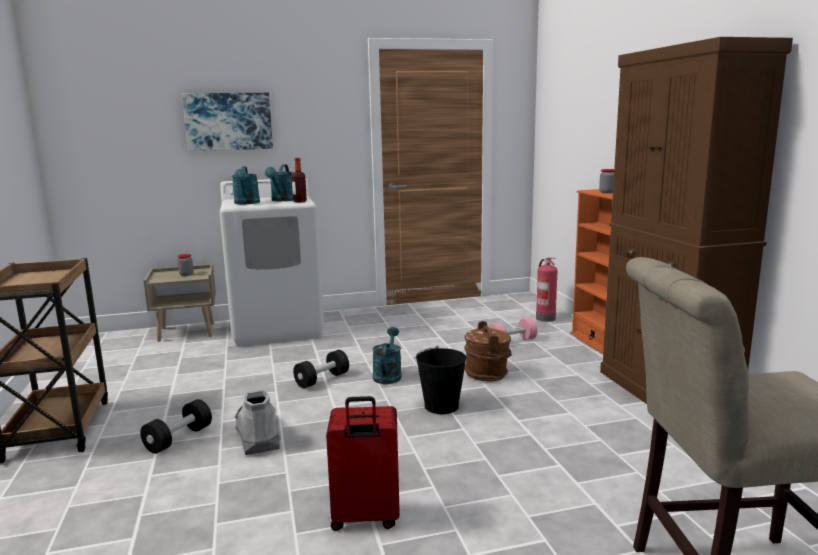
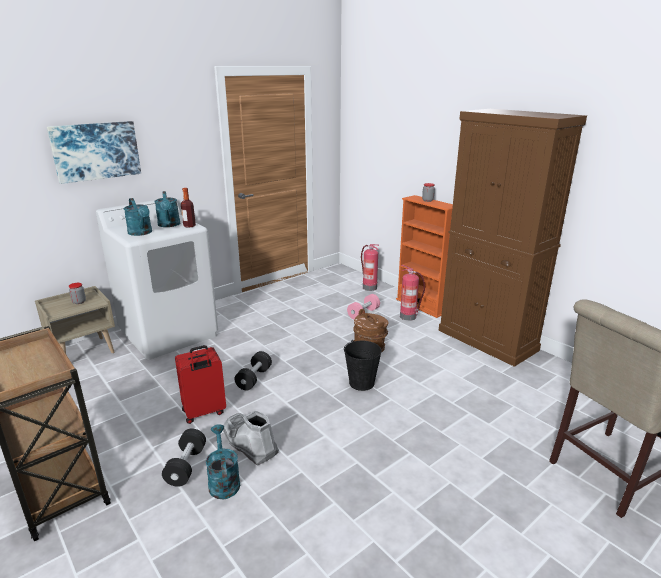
camera: 25 degrees left, 10 degrees up
red suitcase [326,396,400,531] -> red suitcase moved to [175,345,226,424]
turquoise watering can [373,327,402,384] -> turquoise watering can moved to [206,424,240,499]
none -> fire extinguisher [400,265,425,321]

